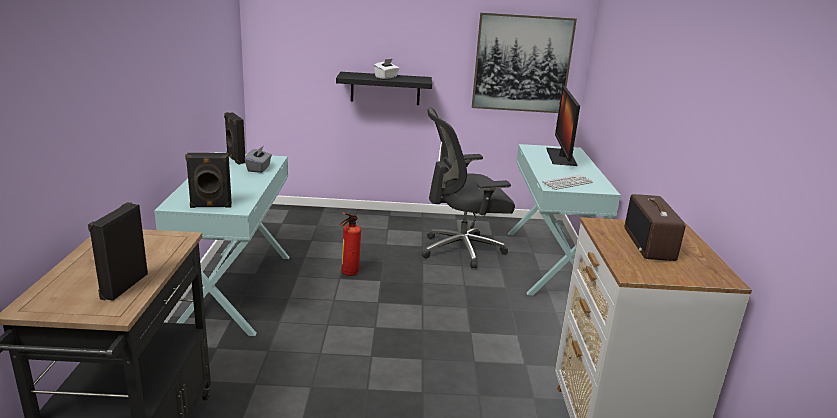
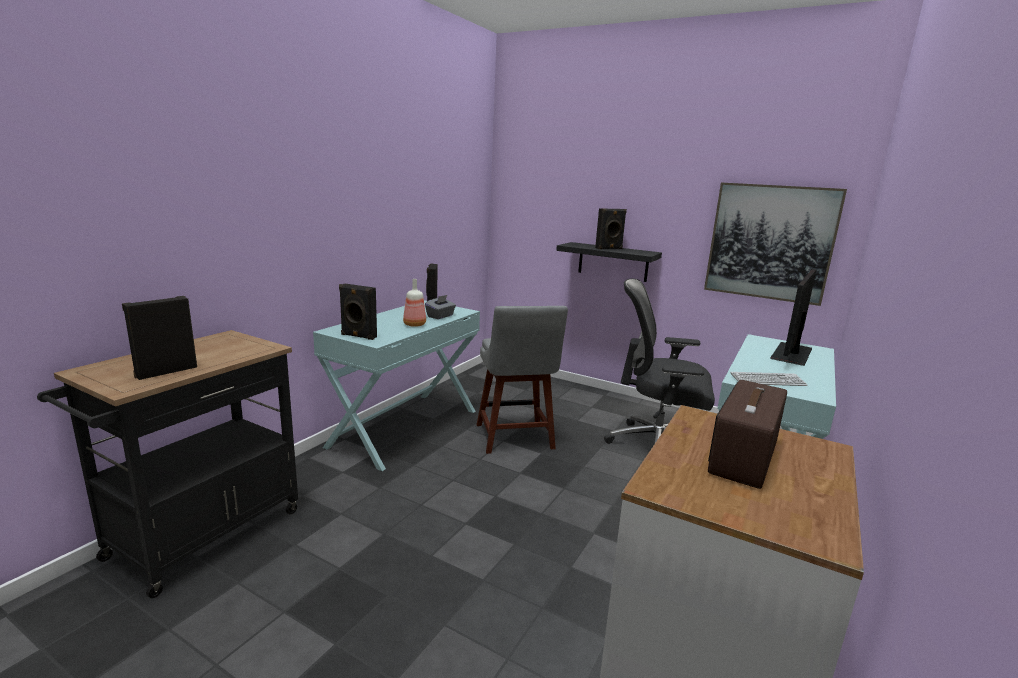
camera: 30 degrees right, 5 degrees down
fire extinguisher [340,212,361,276] -> grey chair [476,306,568,454]
white tissue box [374,59,400,79] -> black speaker [595,208,627,249]
none -> bottle [403,279,426,327]

